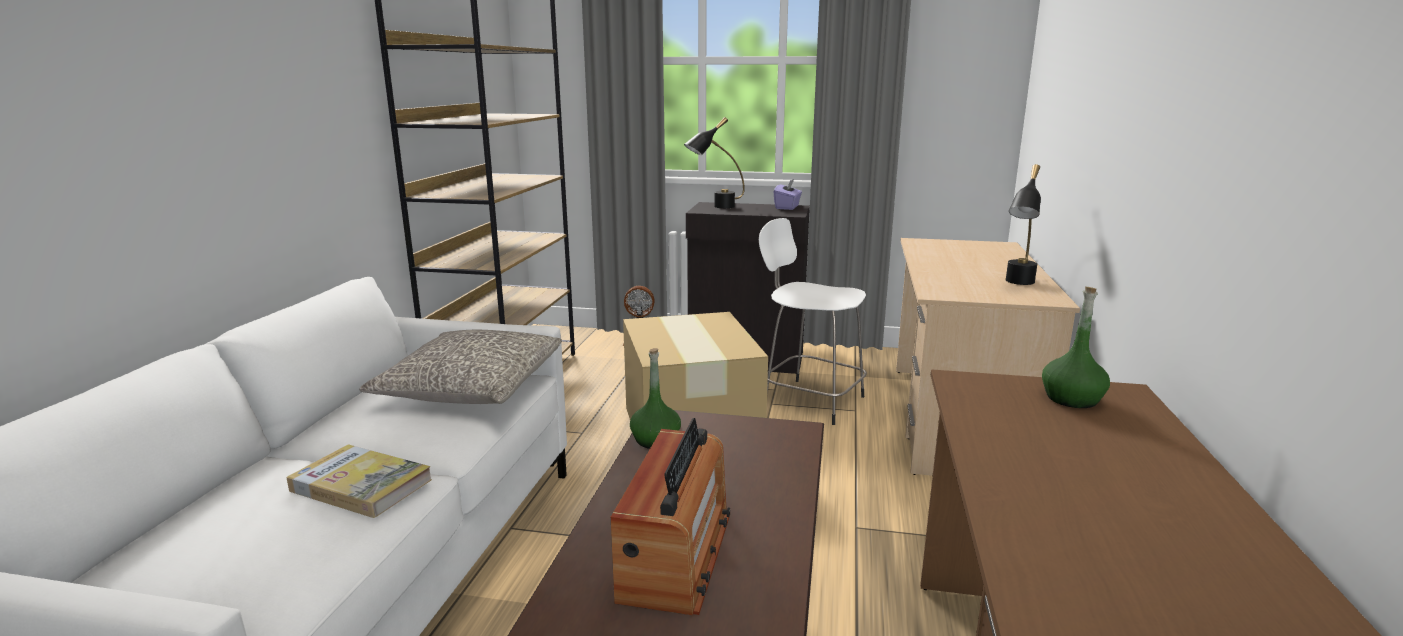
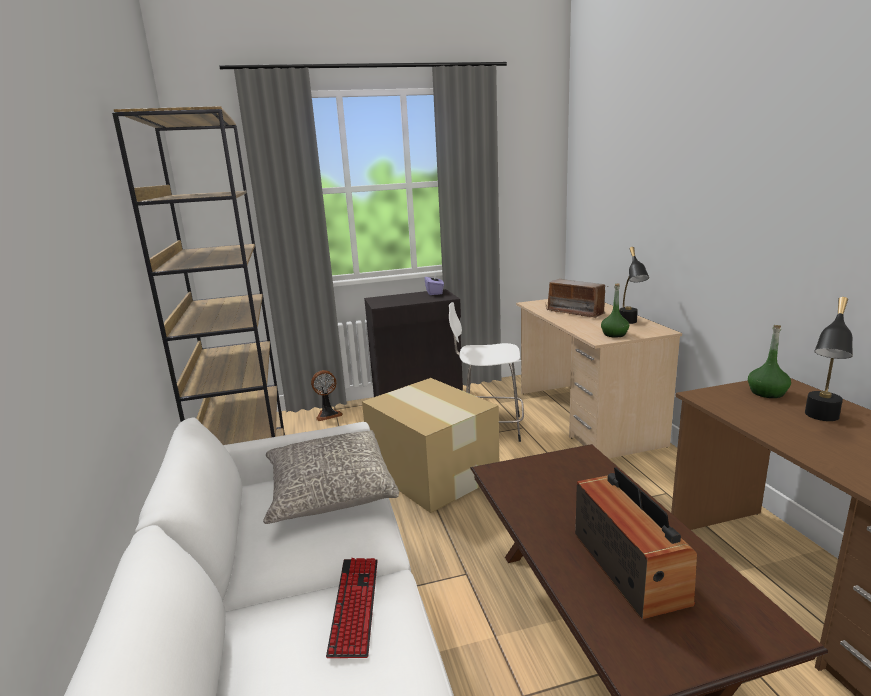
camera: 25 degrees left, 0 degrees up
book [286,444,432,518] -> keyboard [326,558,378,658]
green bottle [630,348,681,449] -> green bottle moved to [601,283,629,338]
black table lamp [684,117,745,208] -> black table lamp moved to [805,297,852,421]
none -> radio [546,279,605,318]

